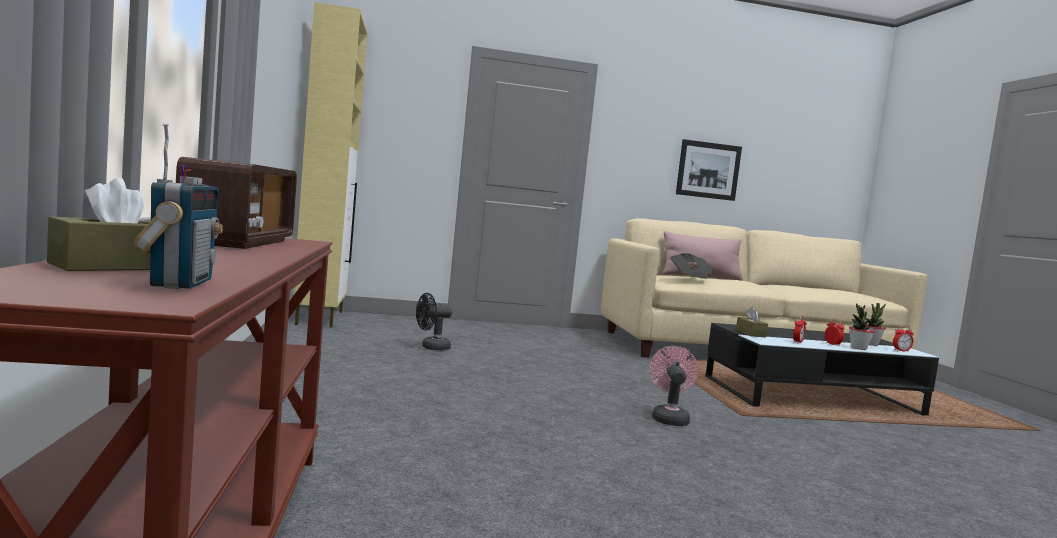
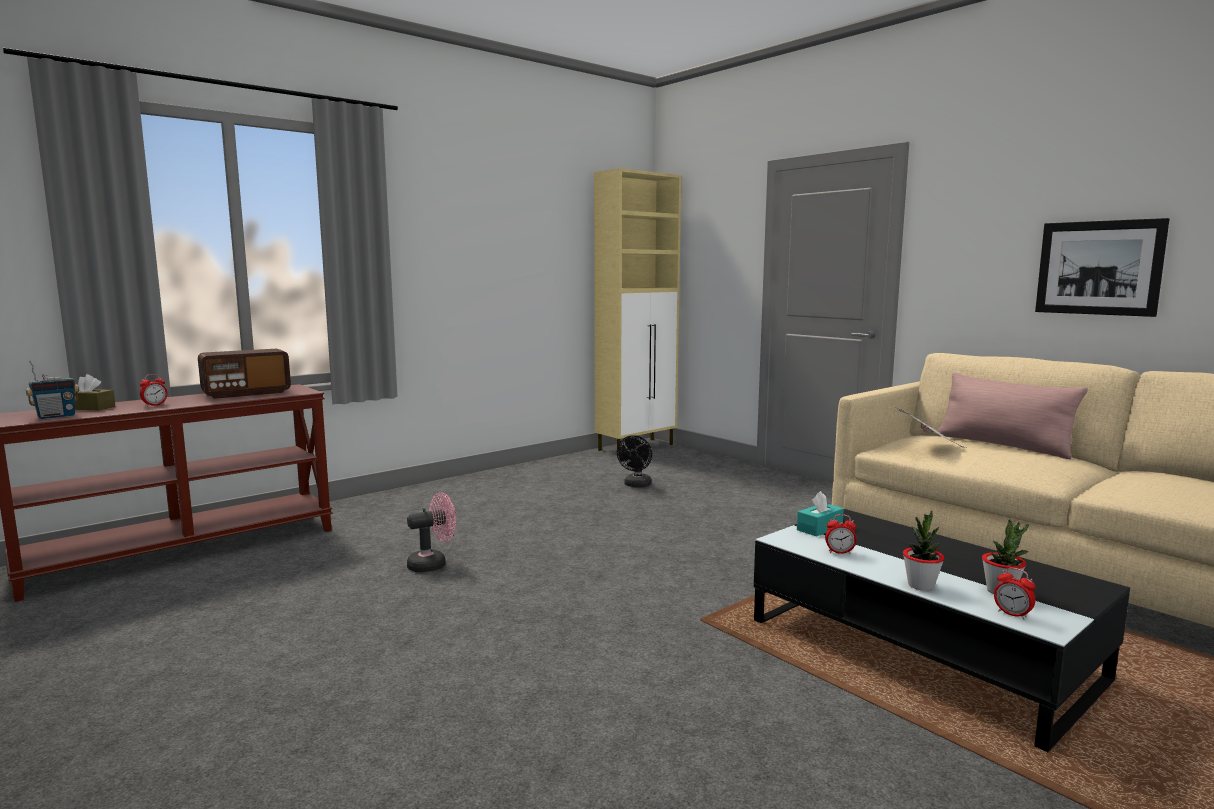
camera: 60 degrees right, 5 degrees up
black fan [416,293,452,350] -> black fan turned 105 degrees counterclockwise [617,435,652,487]
pink fan [649,346,698,426] -> pink fan moved to [407,492,456,572]
brown tissue box [736,307,768,337] -> turquoise tissue box [797,491,844,537]
alarm clock [825,319,844,346] -> alarm clock moved to [140,374,167,407]

